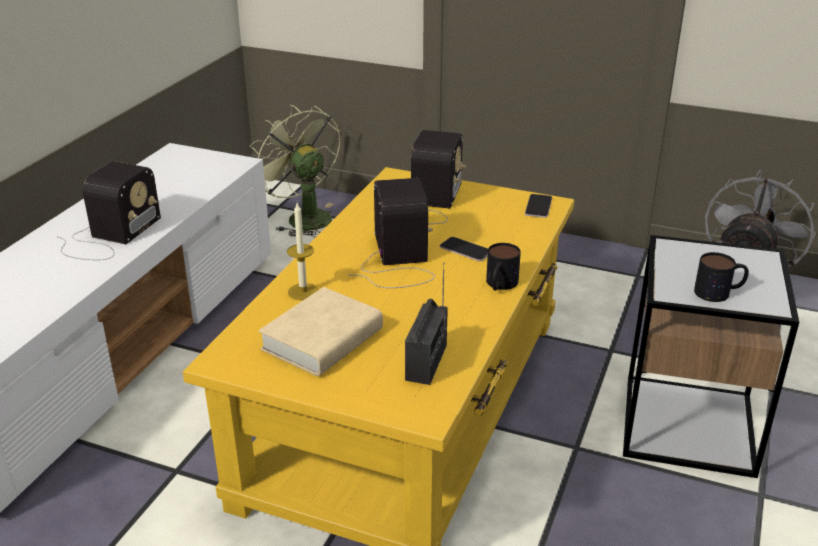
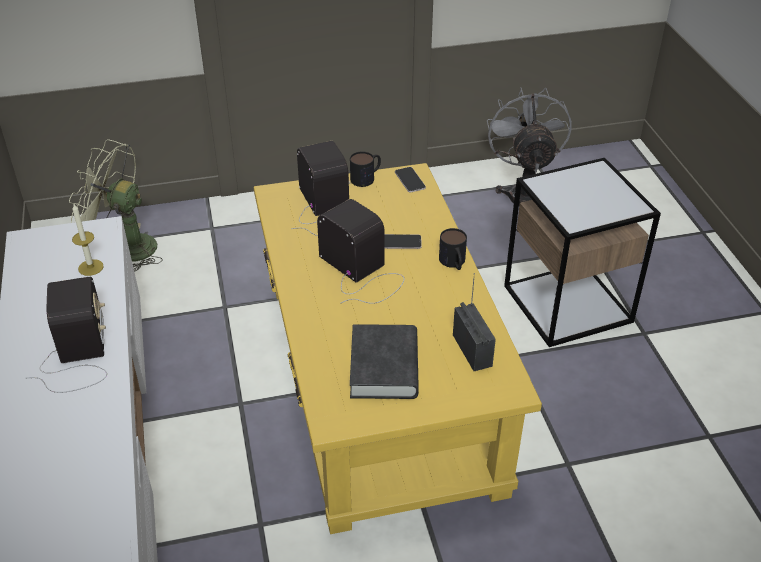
camera: 35 degrees left, 10 degrees up
beige book [259,287,383,376] -> black book [350,324,419,399]
candle [287,203,319,300] -> candle moved to [72,204,104,276]
mug [694,252,749,302] -> mug moved to [350,151,381,187]

